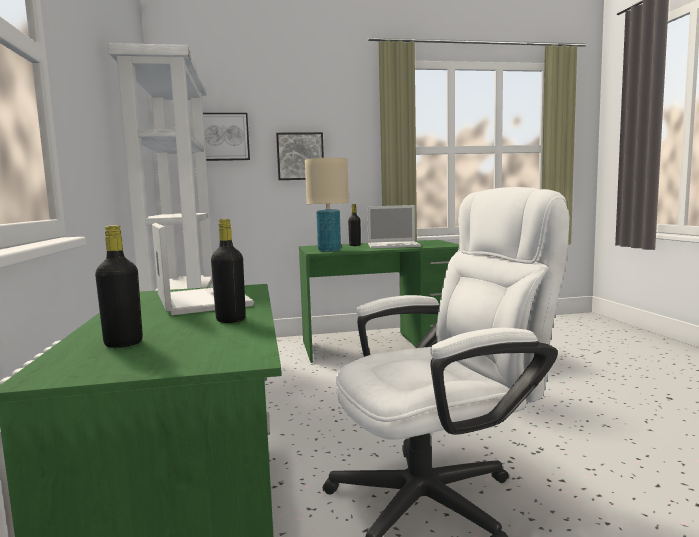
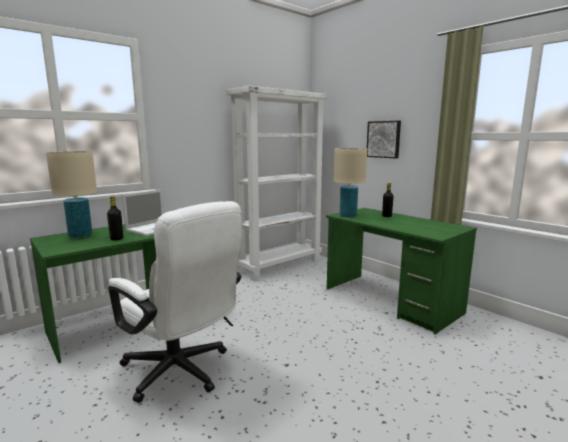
camera: 60 degrees right, 5 degrees up
black bottle [95,225,143,348] -> beige table lamp [46,151,97,238]
picture [203,113,250,161] -> none
laptop [367,205,421,249] -> none

